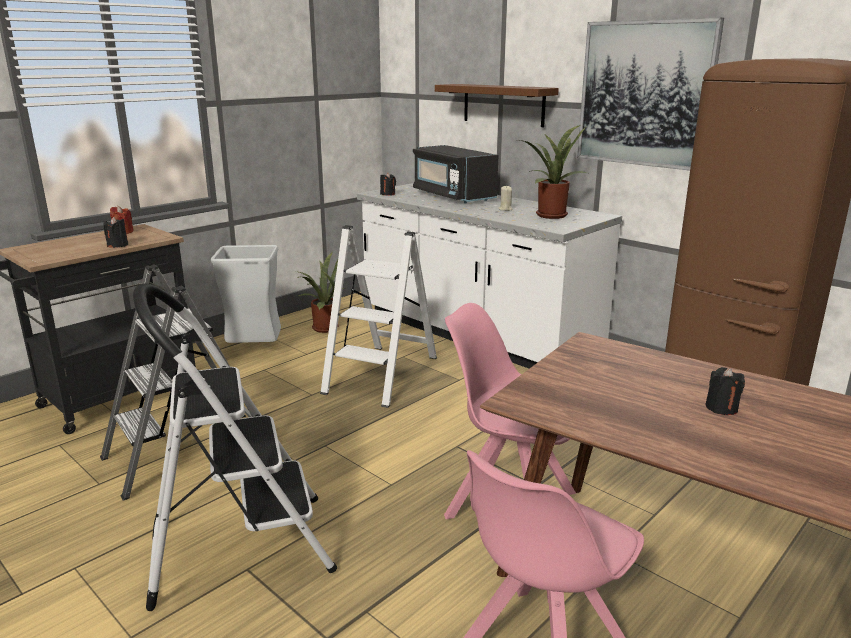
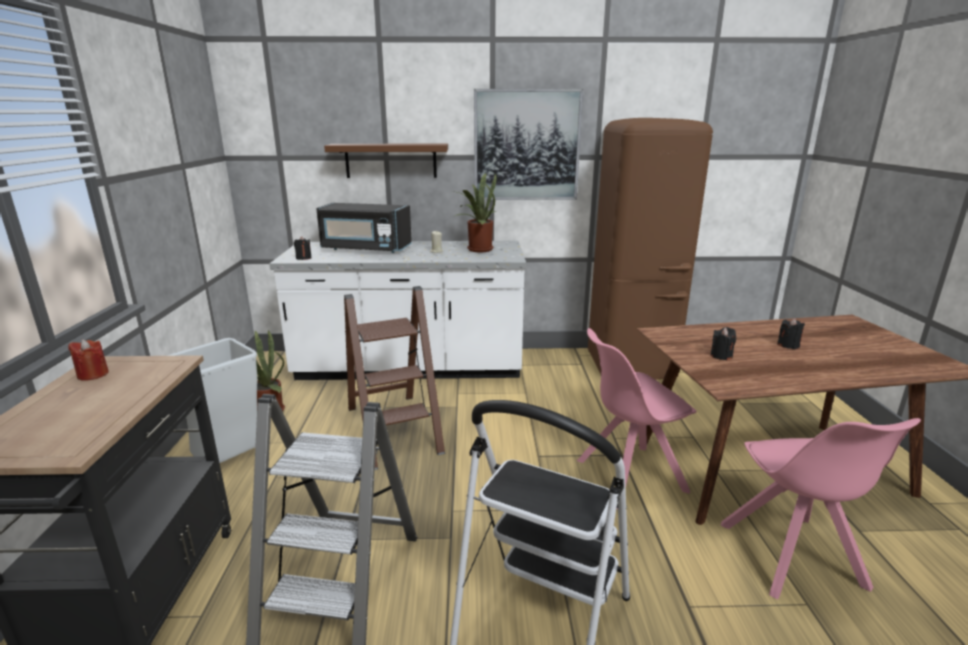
camera: 45 degrees left, 0 degrees up
black candle [103,217,128,248] -> black candle moved to [711,327,736,360]
white step ladder [320,225,437,408] -> brown step ladder [344,286,445,470]

